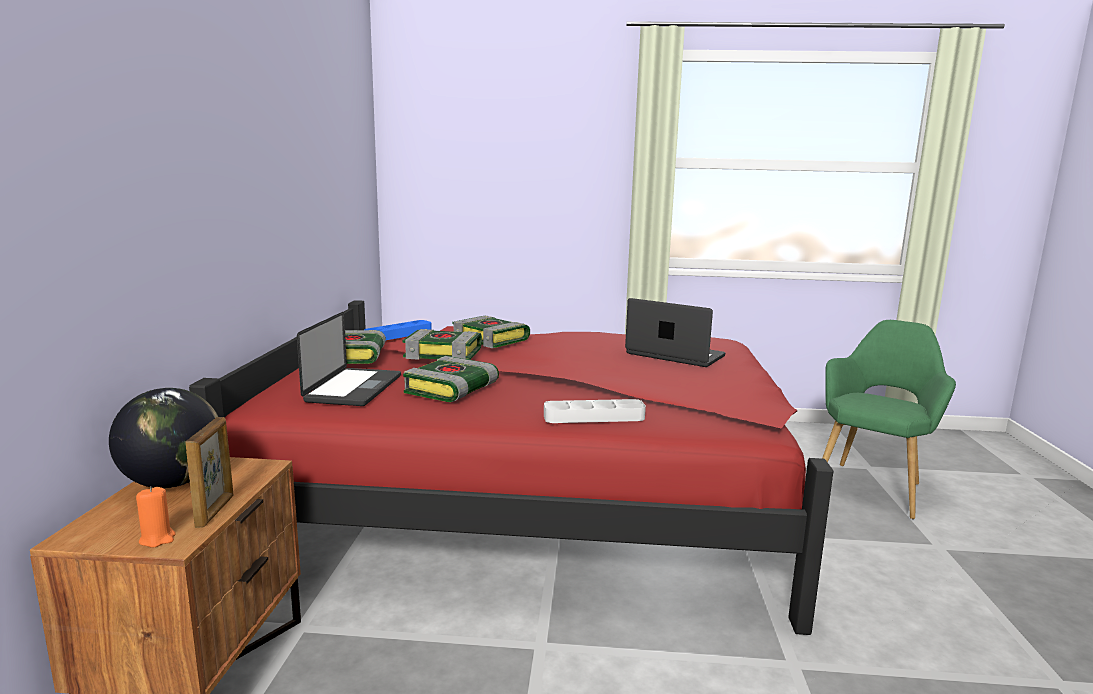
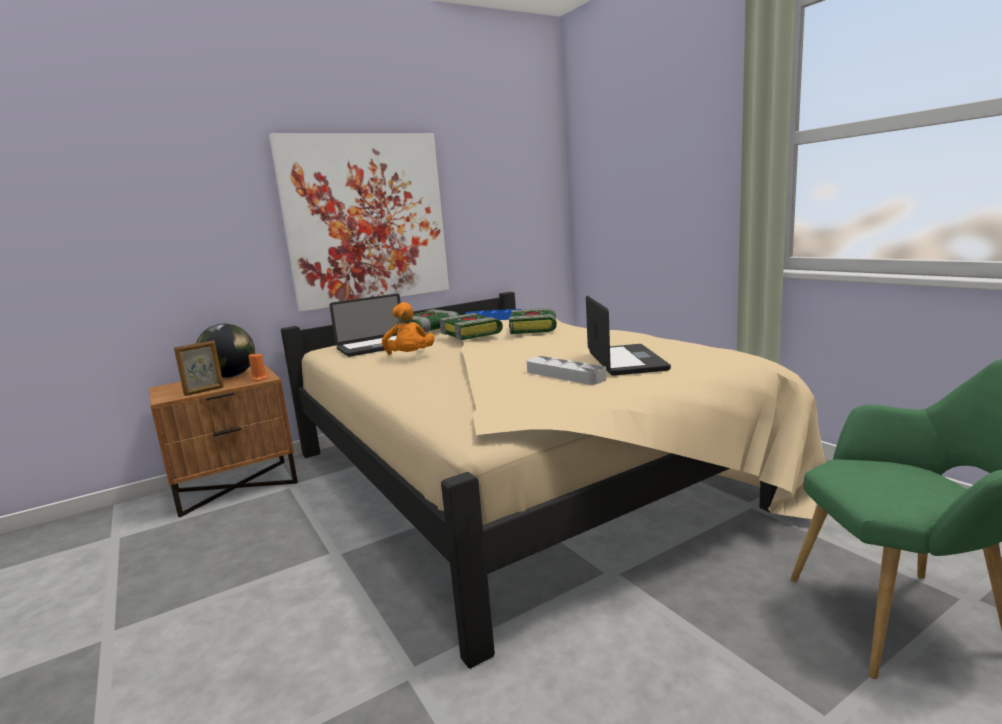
camera: 55 degrees right, 0 degrees up
orange candle [136,486,176,548] -> orange candle moved to [248,353,269,381]
red bed [189,300,833,635] -> beige bed [281,292,826,669]
book [403,356,499,402] -> orange plush toy [382,302,435,355]
grey tray [544,399,646,423] -> grey tray moved to [526,356,606,385]
none -> picture [269,133,449,312]

